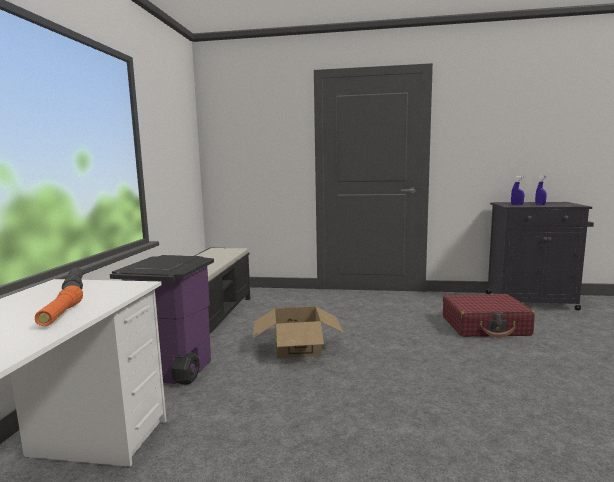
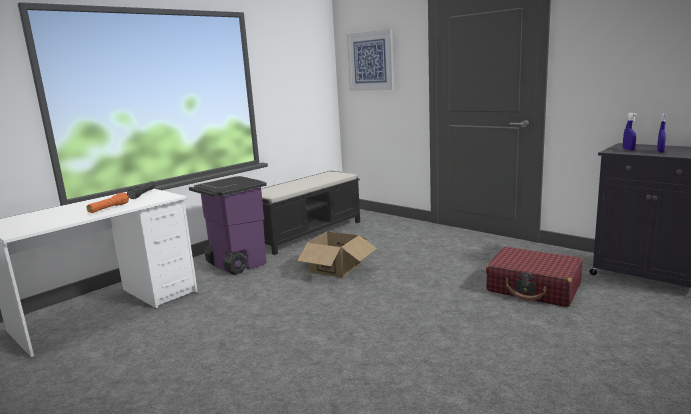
camera: 35 degrees right, 5 degrees up
none -> picture [347,29,394,91]

